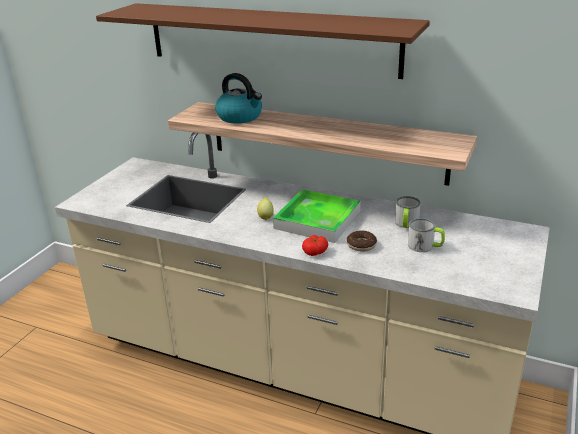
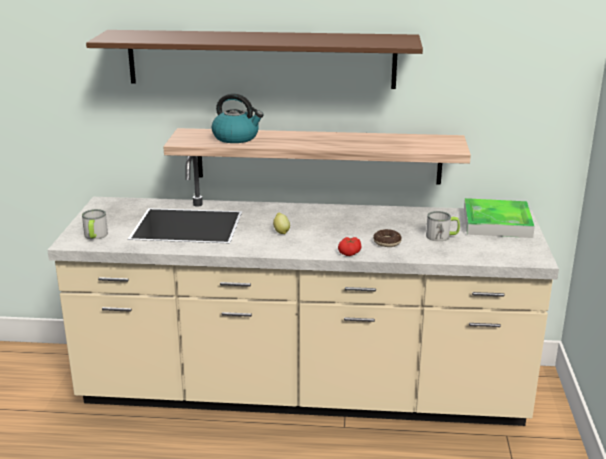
camera: 20 degrees left, 5 degrees down
tray [273,189,360,243] -> tray moved to [464,198,535,238]
mug [395,196,420,228] -> mug moved to [82,209,108,239]

